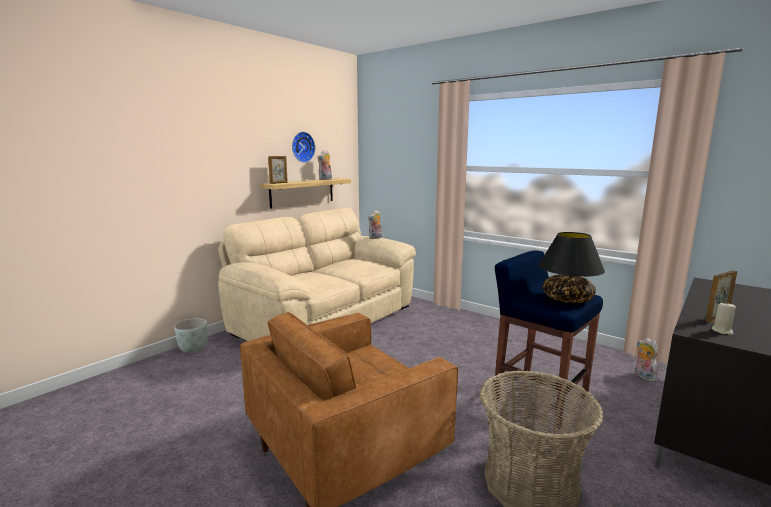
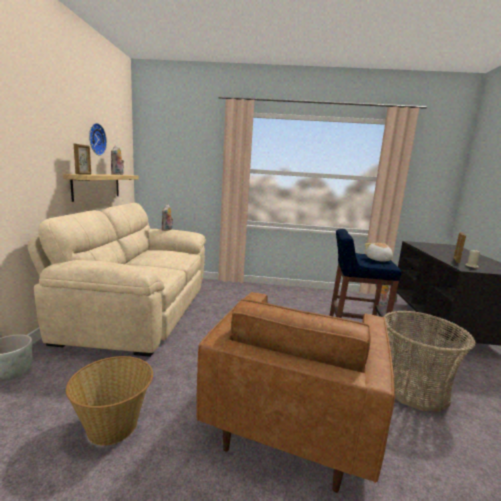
camera: 35 degrees left, 0 degrees up
black table lamp [538,232,605,303] -> plush toy [365,243,393,262]
none -> basket [66,356,153,446]

